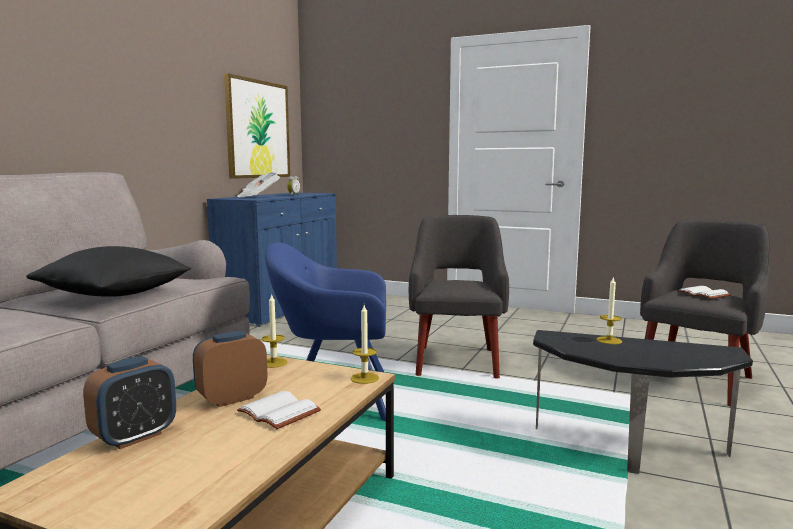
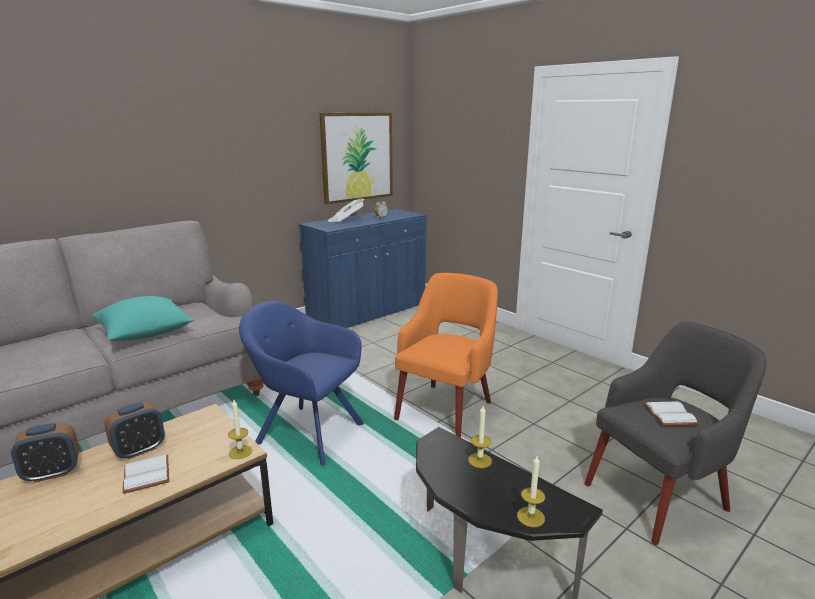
camera: 25 degrees right, 10 degrees up
black pillow [26,246,191,297] -> turquoise pillow [91,296,194,341]
alarm clock [193,330,268,407] -> alarm clock turned 150 degrees clockwise [105,402,165,460]
candle [262,293,287,368] -> candle moved to [517,456,545,527]
grey armchair [409,215,509,379] -> orange armchair [394,273,498,438]

